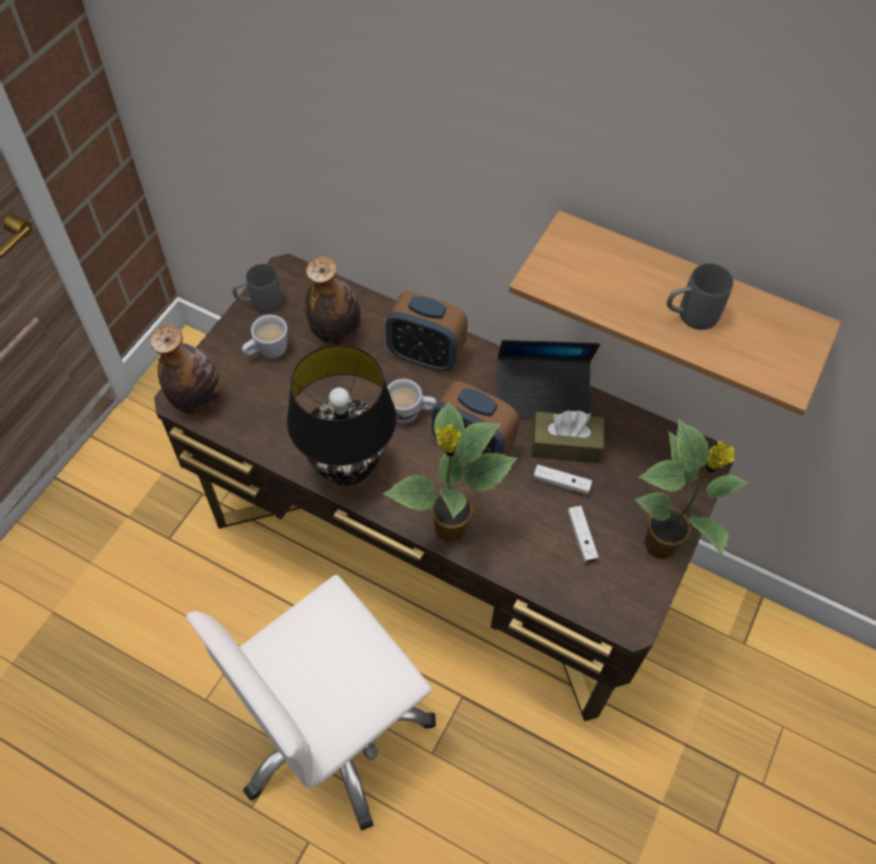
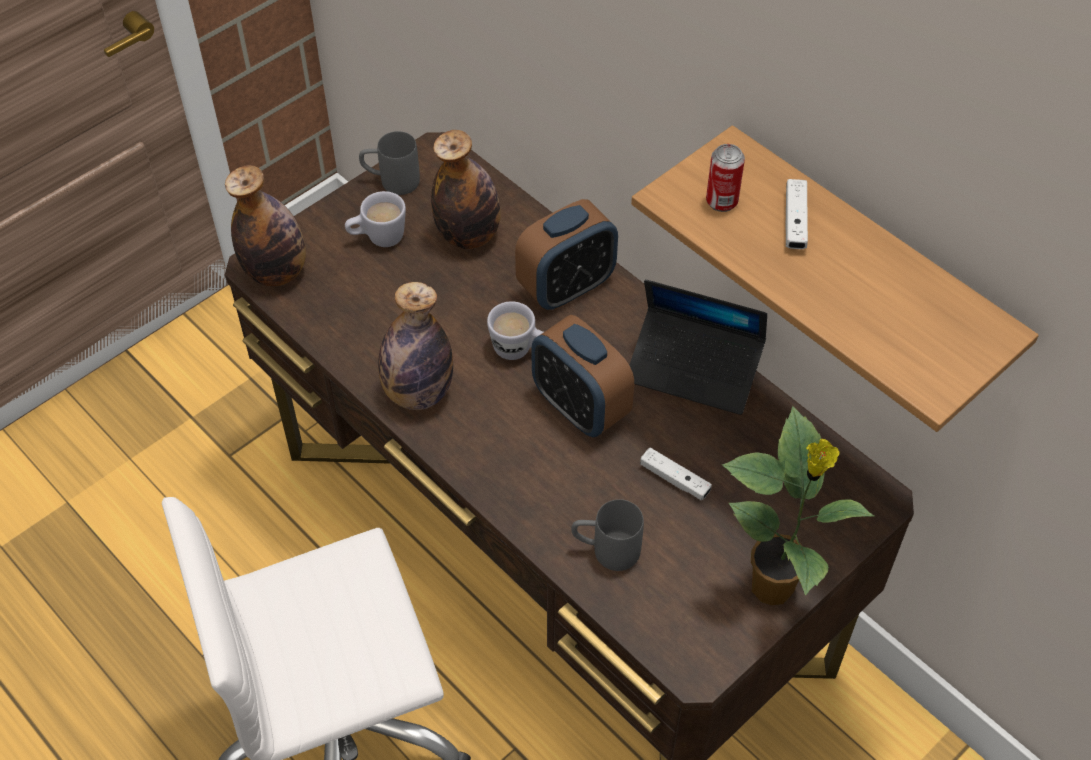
camera: 20 degrees right, 5 degrees down
black table lamp [287,344,396,486] -> bottle [378,282,453,410]
potted plant [383,401,517,543] -> none
alarm clock [385,291,468,371] -> alarm clock turned 75 degrees counterclockwise [515,199,618,310]
brown tissue box [531,410,604,463] -> none
white game controller [568,506,599,563] -> white game controller moved to [786,179,808,249]
grey mug [667,263,734,330] -> grey mug moved to [571,499,644,571]
none -> can [706,144,745,212]

